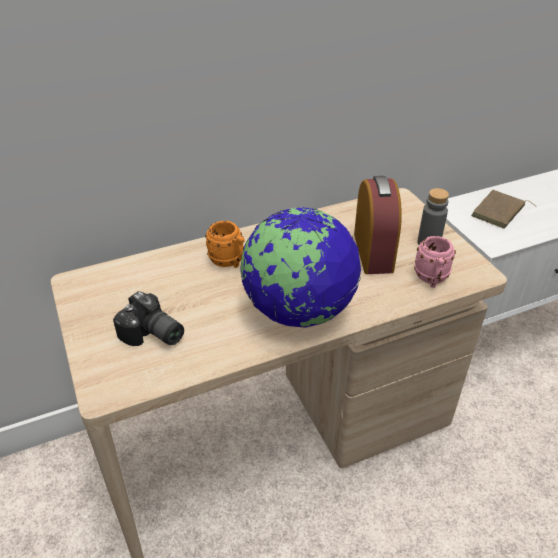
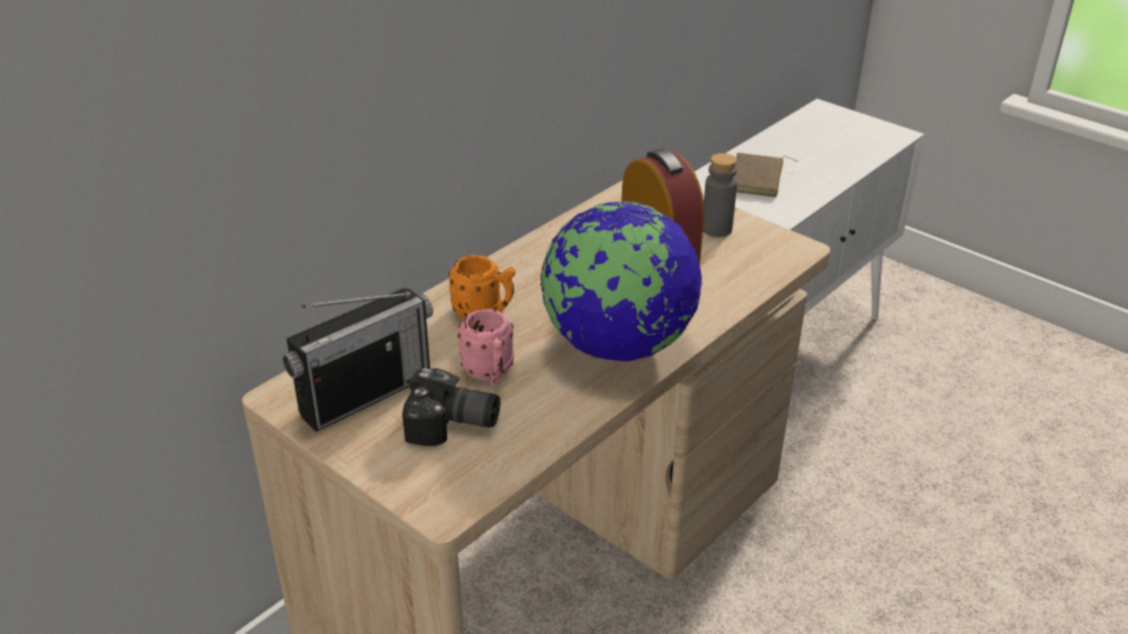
camera: 25 degrees left, 5 degrees down
pink mug [414,236,456,288] -> pink mug moved to [458,309,514,386]
none -> radio [282,288,433,432]

